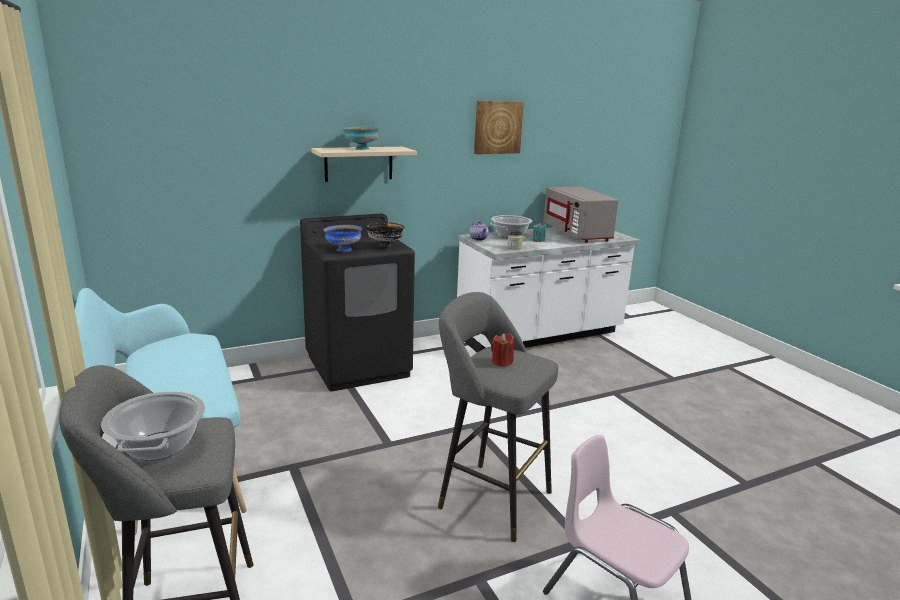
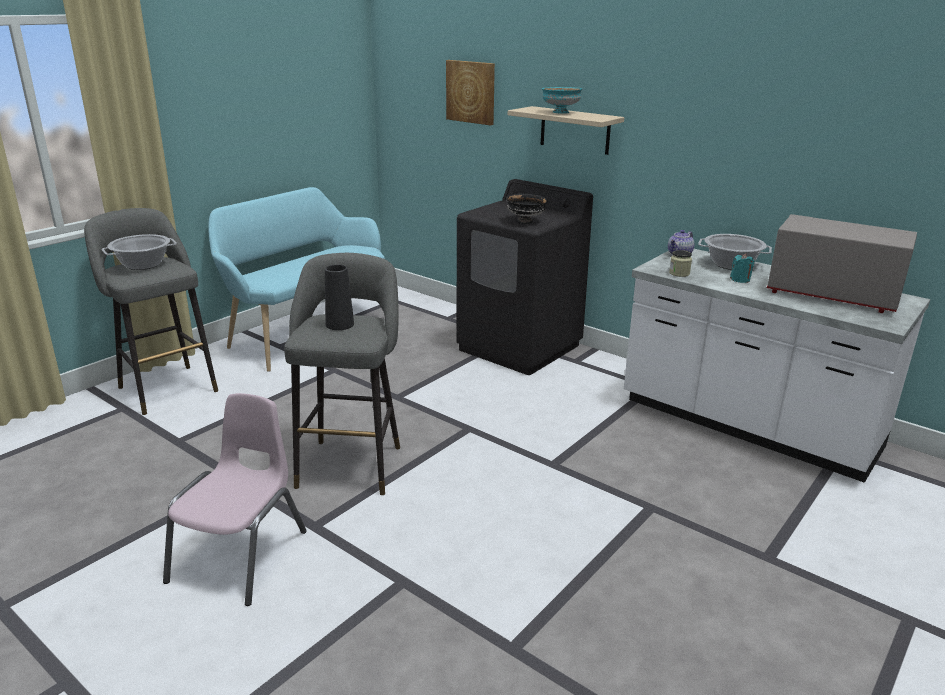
camera: 65 degrees right, 5 degrees up
blue bowl [323,225,362,252] -> none
picture [474,101,524,154] -> picture moved to [446,60,495,125]
red candle [491,333,514,367] -> black vase [325,265,354,330]
grey microwave [543,186,619,243] -> grey microwave turned 75 degrees clockwise [767,214,917,313]

